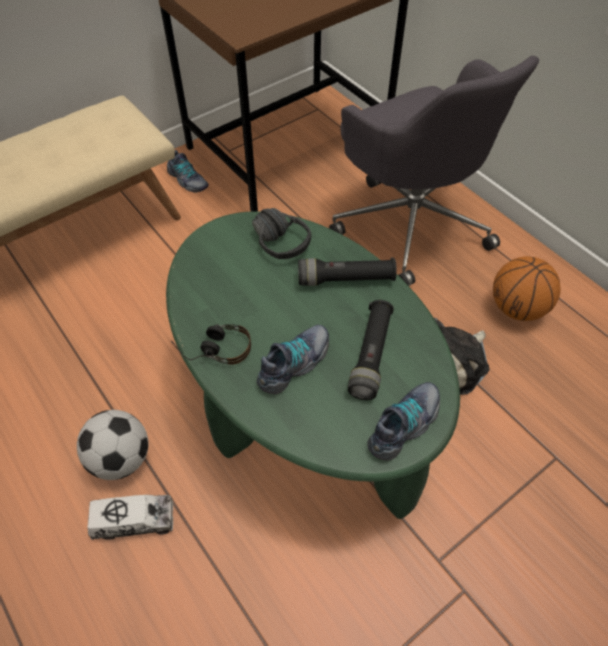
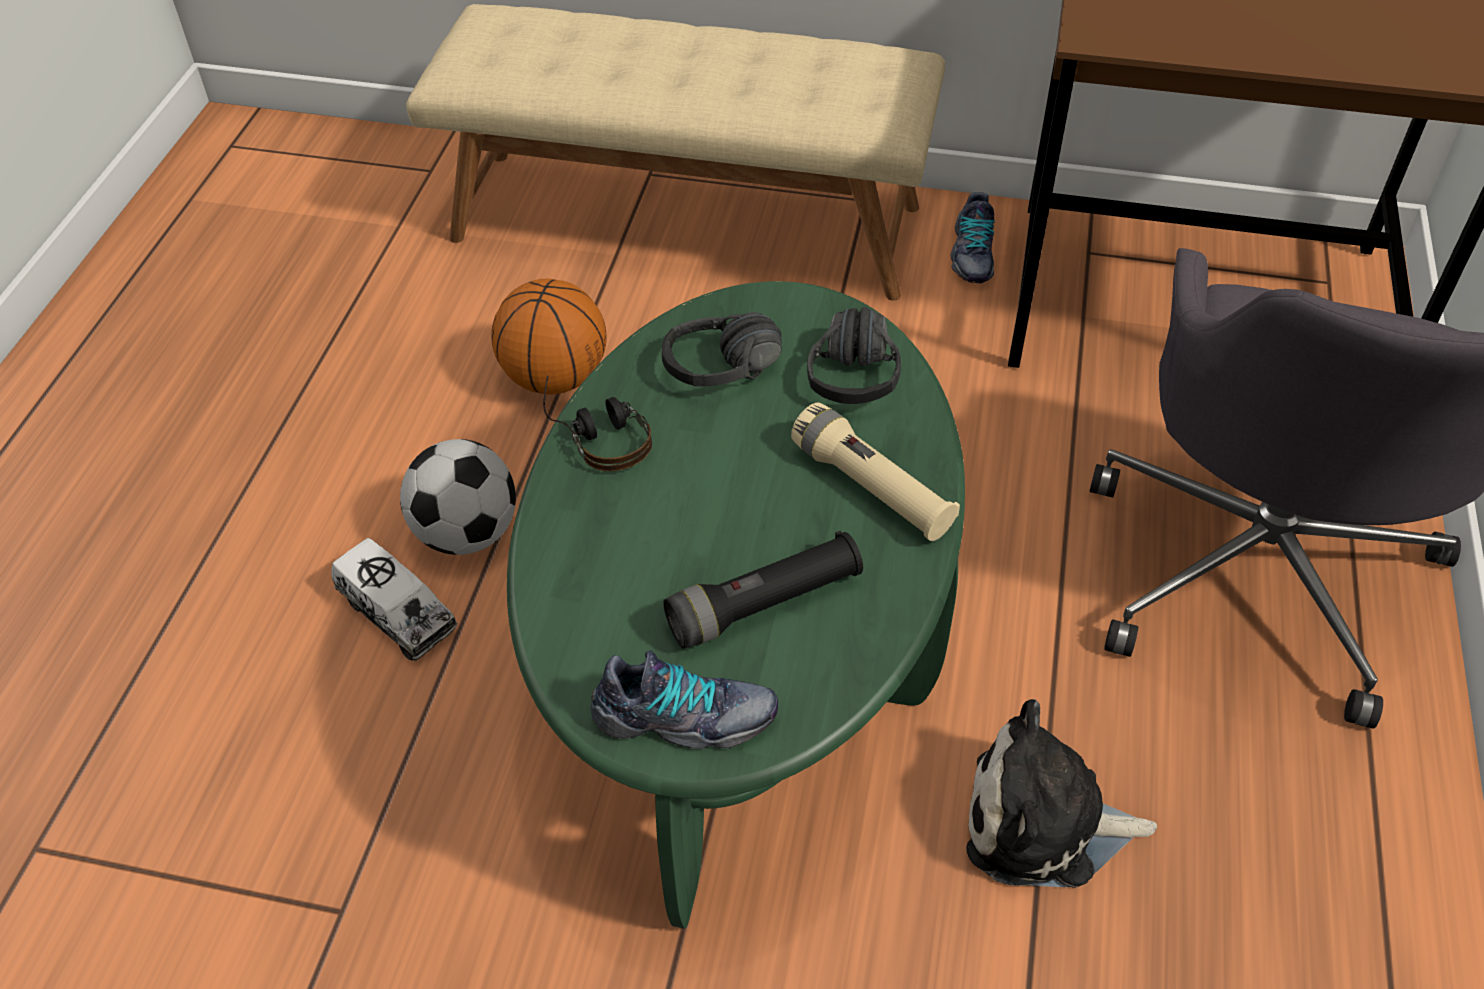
camera: 50 degrees right, 5 degrees down
shoe [257,325,329,394] -> none
black flashlight [298,258,397,286] -> beige flashlight [791,402,960,541]
basketball [493,256,561,321] -> basketball moved to [491,278,607,395]
none -> black headphones [662,312,782,387]

